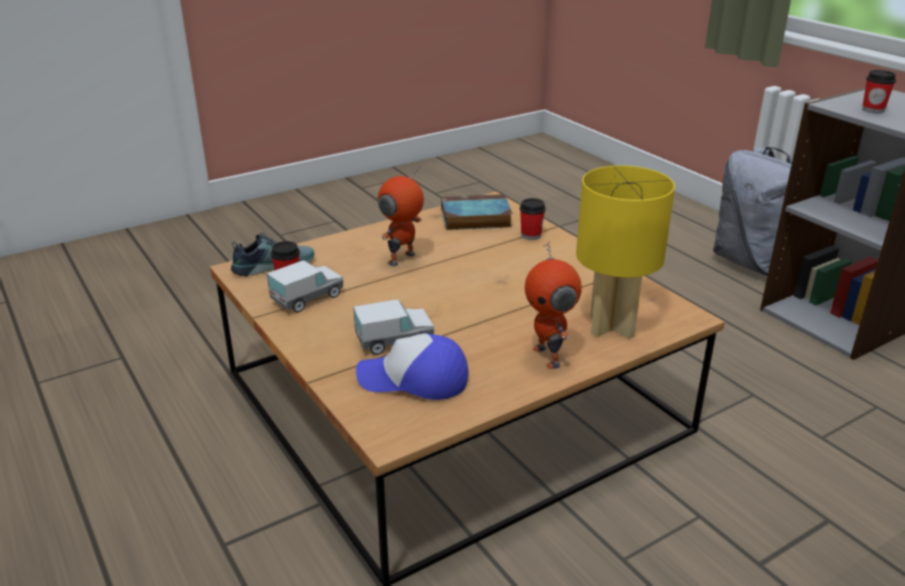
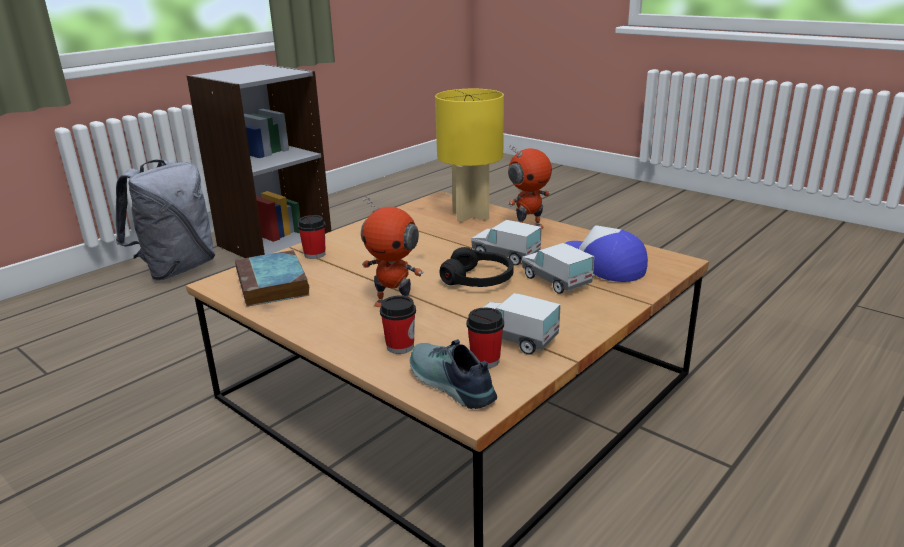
camera: 105 degrees left, 5 degrees down
cap [356,333,469,400] -> cap turned 150 degrees clockwise [565,225,648,282]
cup [862,70,896,113] -> cup moved to [380,296,416,354]
none -> black headphones [440,247,514,287]
none -> toy truck [471,220,542,265]

